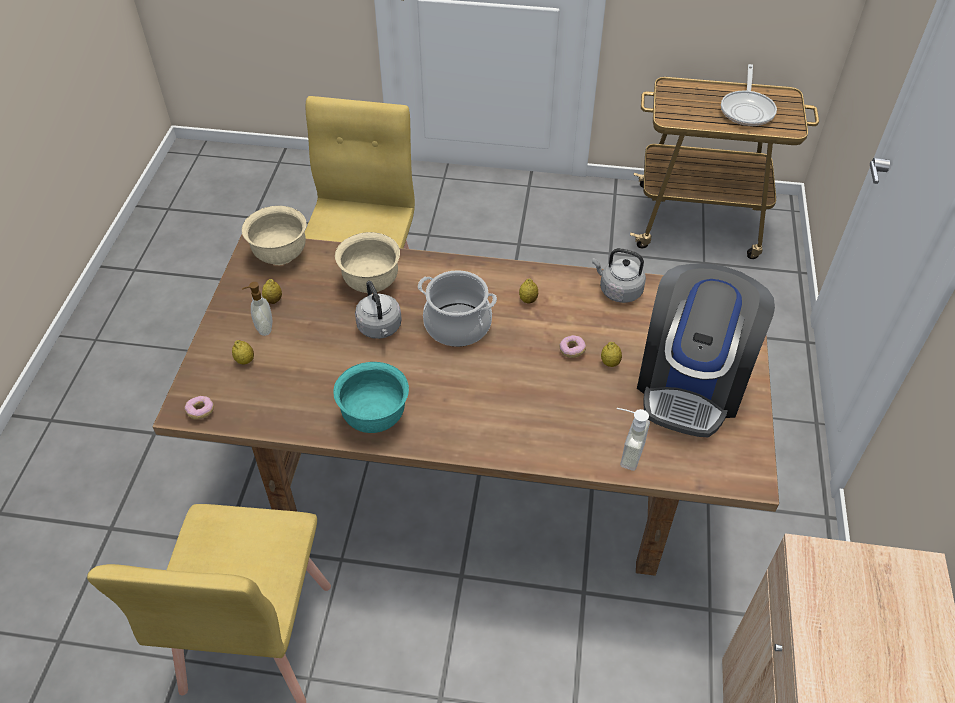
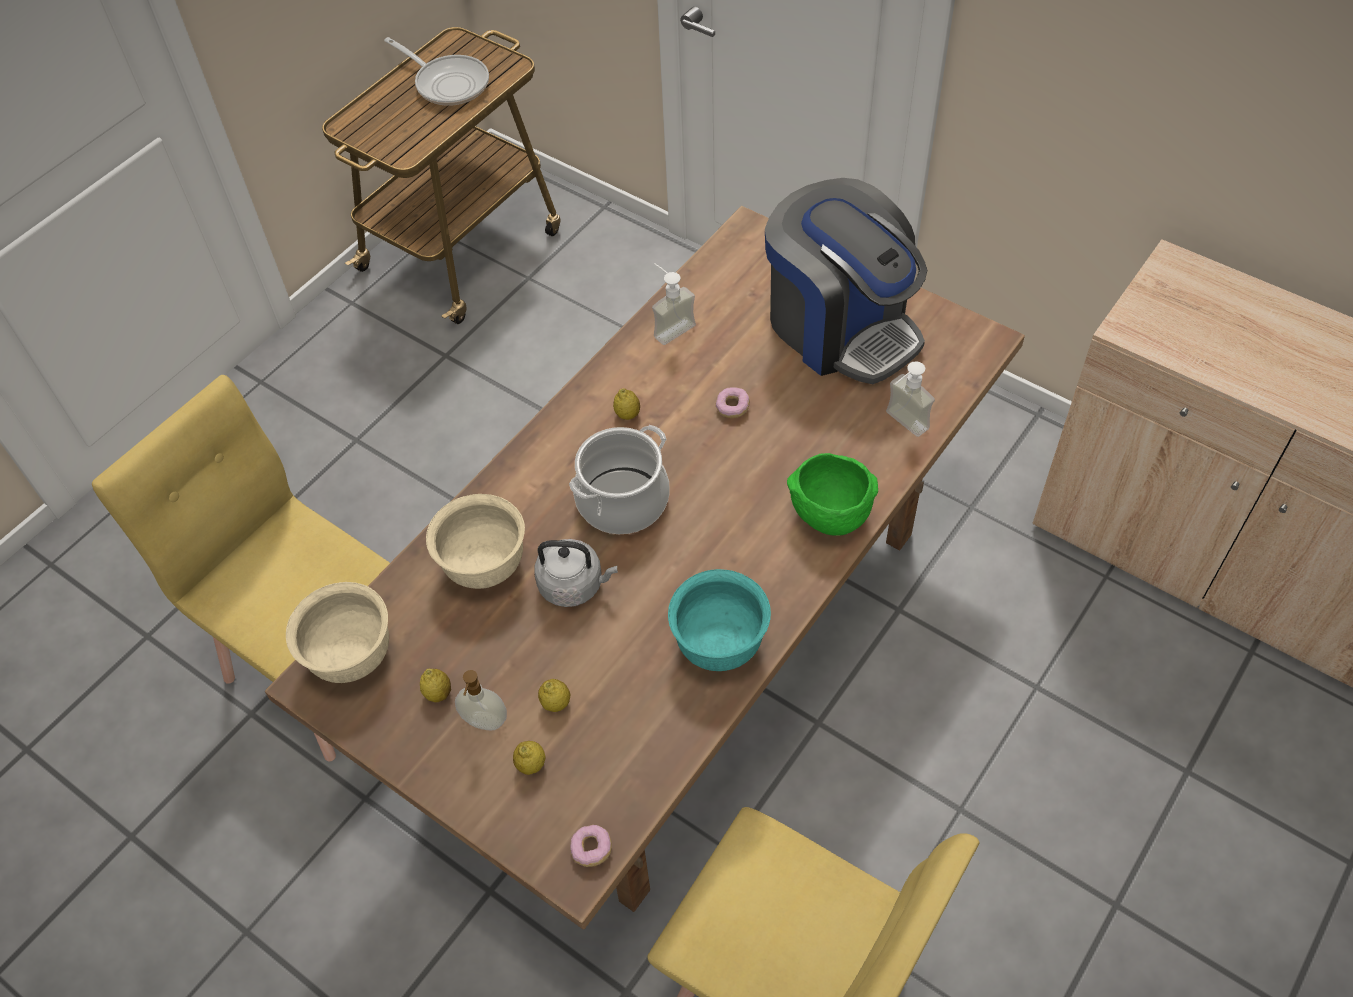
camera: 60 degrees left, 5 degrees up
grey kettle [592,248,646,303] -> soap dispenser [652,263,696,345]
lemon [601,342,622,367] -> lemon moved to [538,679,570,712]
none -> green bowl [787,453,878,536]

